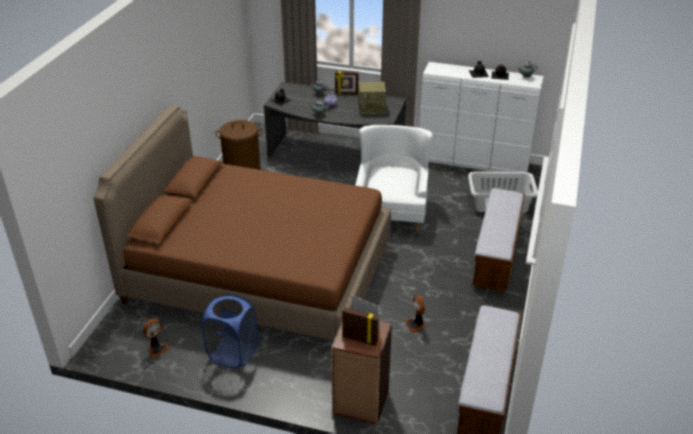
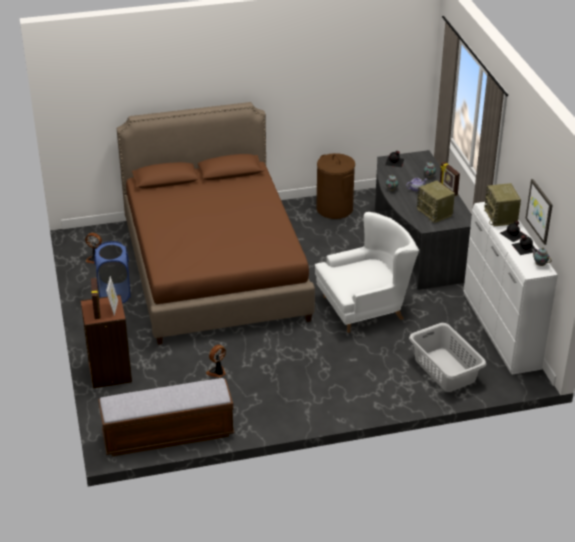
camera: 60 degrees right, 0 degrees up
bench [472,188,525,292] -> none
none -> radio [484,183,521,226]
none -> picture [526,179,553,245]

